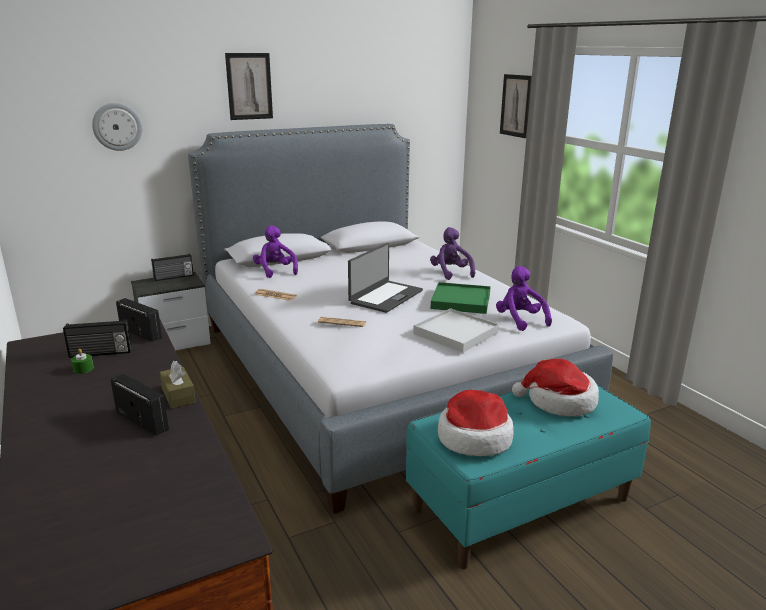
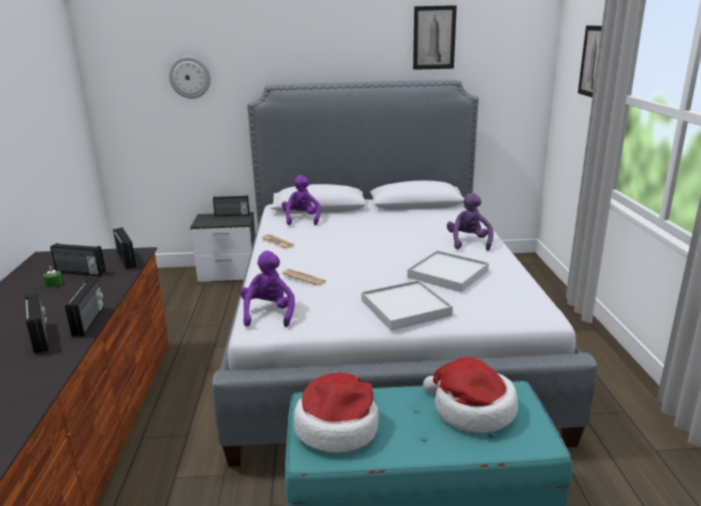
camera: 25 degrees right, 0 degrees up
brown tissue box [160,361,196,409] -> radio [65,278,104,337]
picture [225,53,273,120] -> picture moved to [413,5,457,70]
laptop [348,243,423,313] -> none
green tray [431,282,491,314] -> white tray [407,250,489,292]
purple plush toy [496,266,552,331] -> purple plush toy moved to [240,251,295,327]

